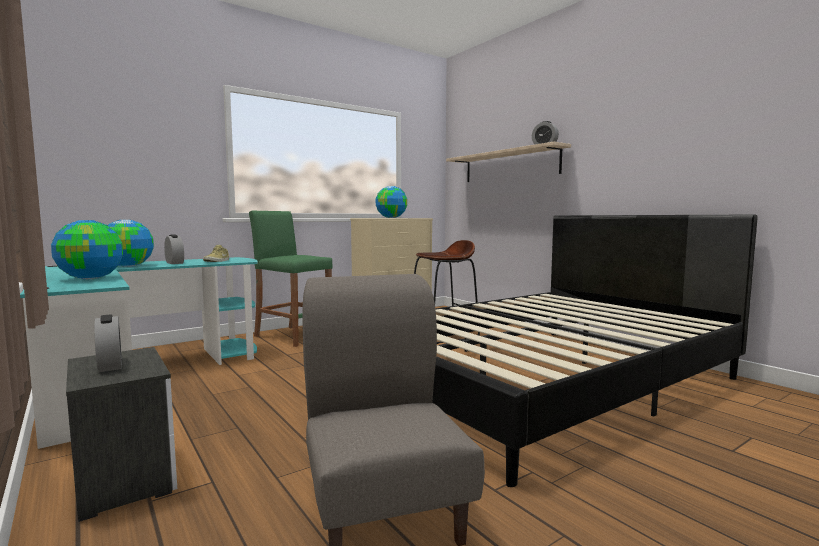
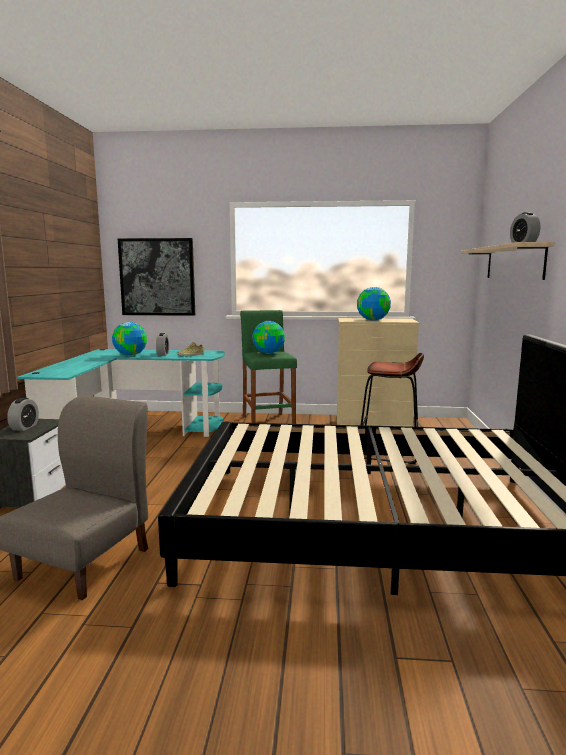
camera: 40 degrees right, 5 degrees up
globe [51,220,123,280] -> globe moved to [253,321,285,354]
none -> picture [118,238,195,316]

